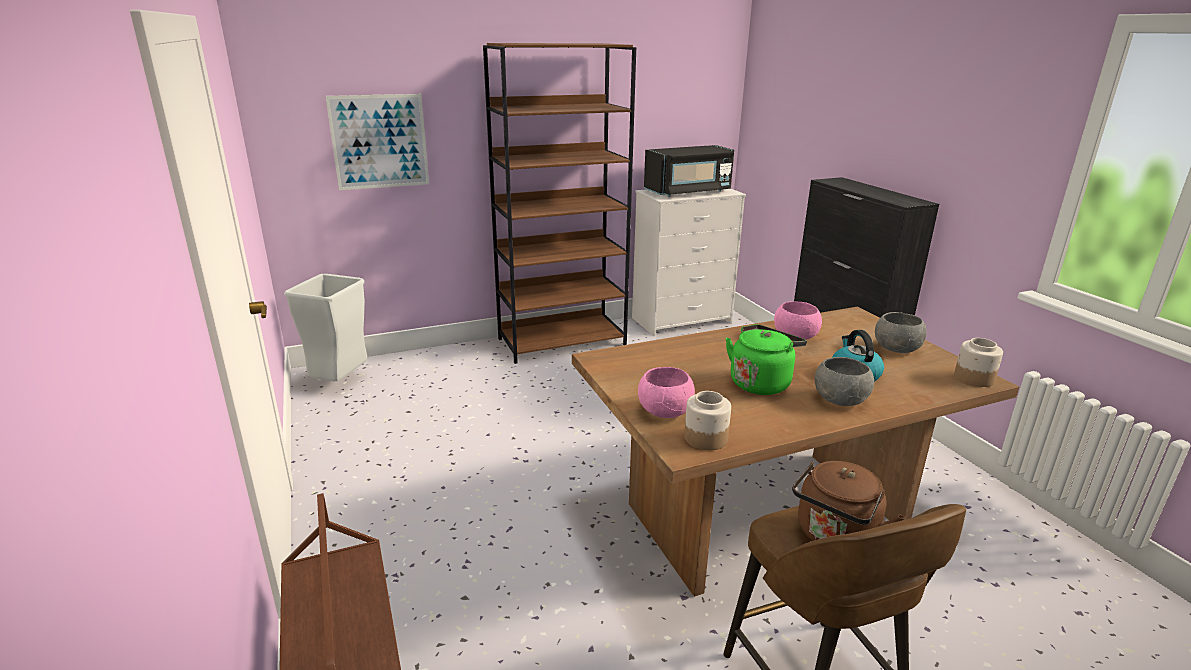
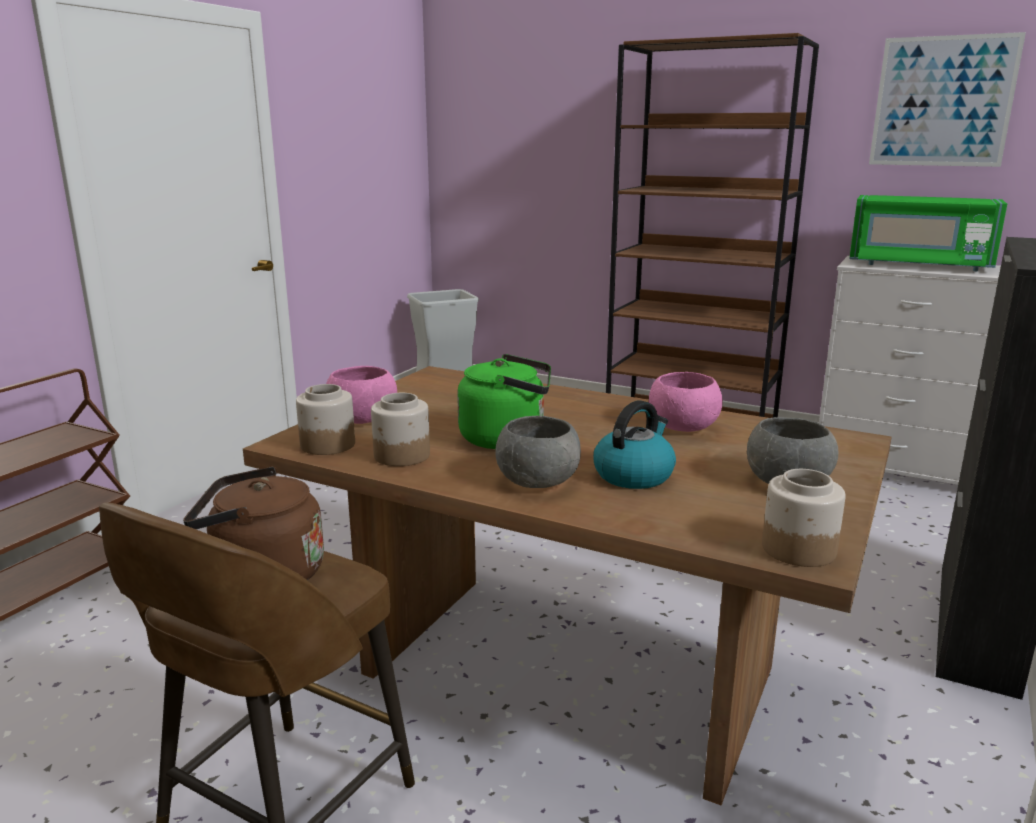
camera: 50 degrees right, 5 degrees down
picture [325,94,429,190] -> picture moved to [869,32,1026,167]
black microwave [644,145,734,197] -> green microwave [850,195,1007,271]
none -> jar [371,393,430,466]

